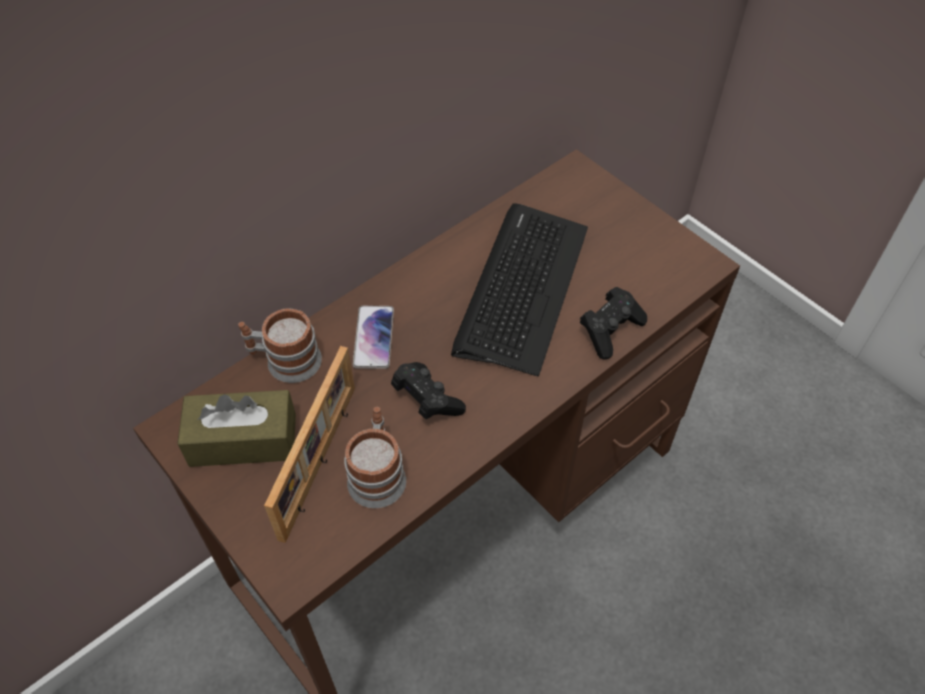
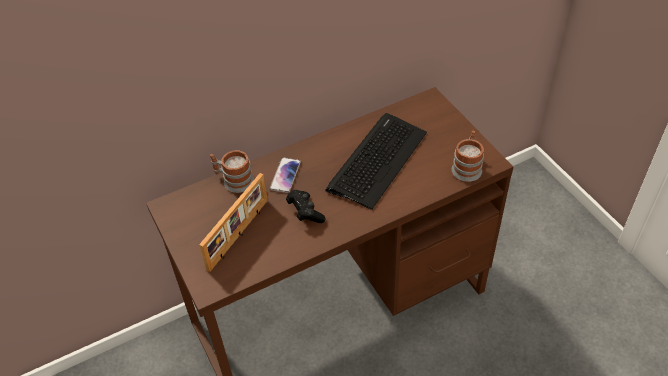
camera: 15 degrees right, 5 degrees down
brown tissue box [177,390,296,467] -> none
mug [344,407,406,508] -> mug moved to [452,131,484,182]
black game controller [580,287,647,359] -> none

